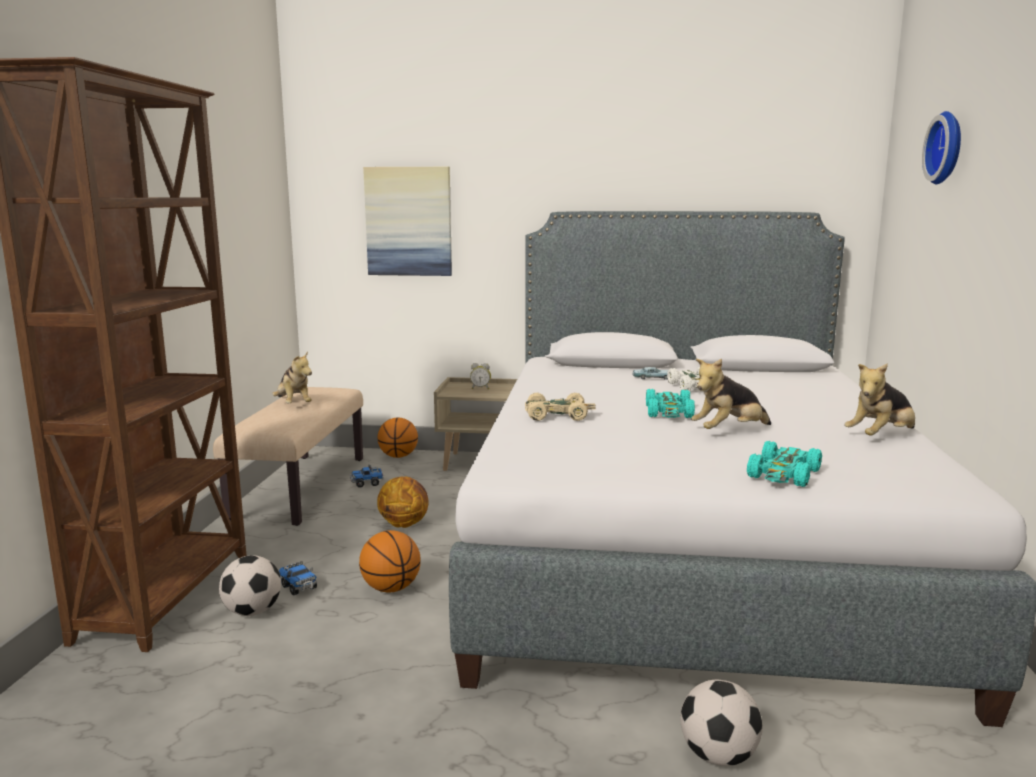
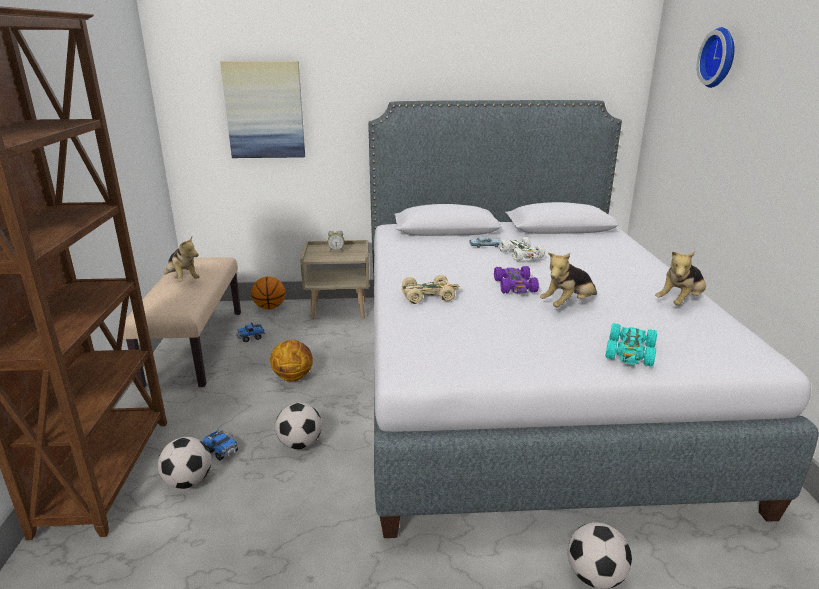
camera: 10 degrees left, 10 degrees up
basketball [359,530,421,592] -> football [275,402,322,449]
turquoise toy car [646,389,695,418] -> purple toy car [494,266,539,293]

